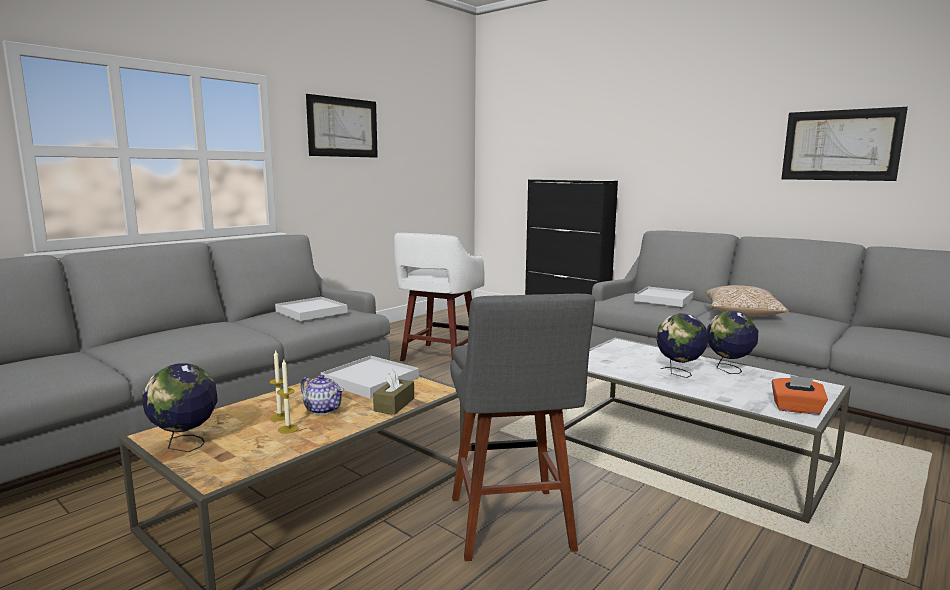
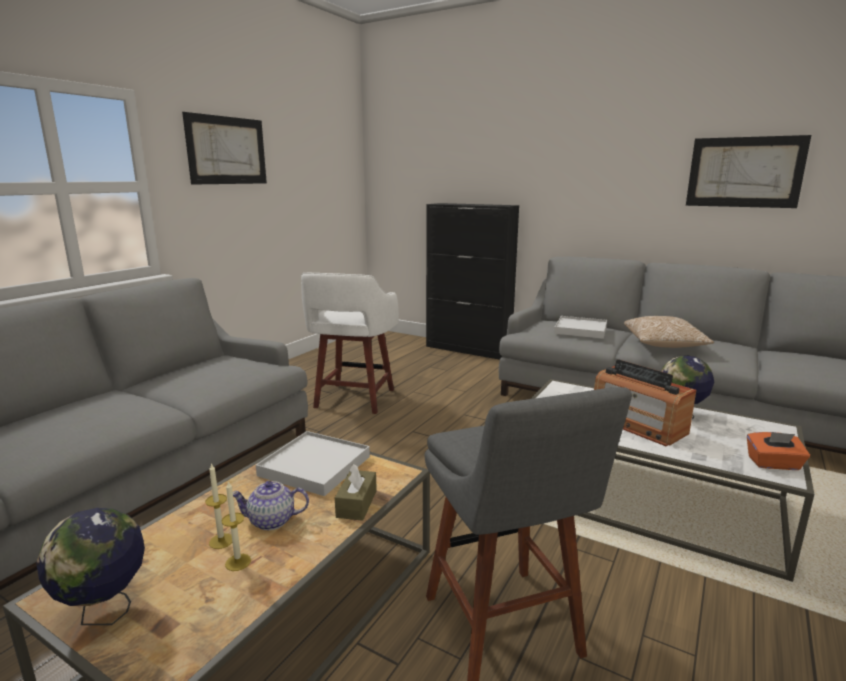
camera: 10 degrees left, 5 degrees up
white tray [275,297,348,321] -> none
teapot [300,375,344,415] -> teapot turned 150 degrees clockwise [233,481,309,530]
globe [656,313,708,378] -> radio [594,359,696,446]

